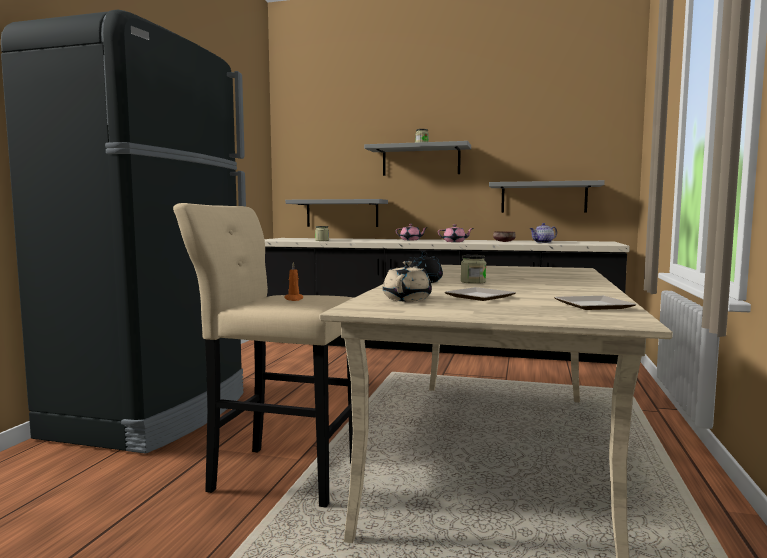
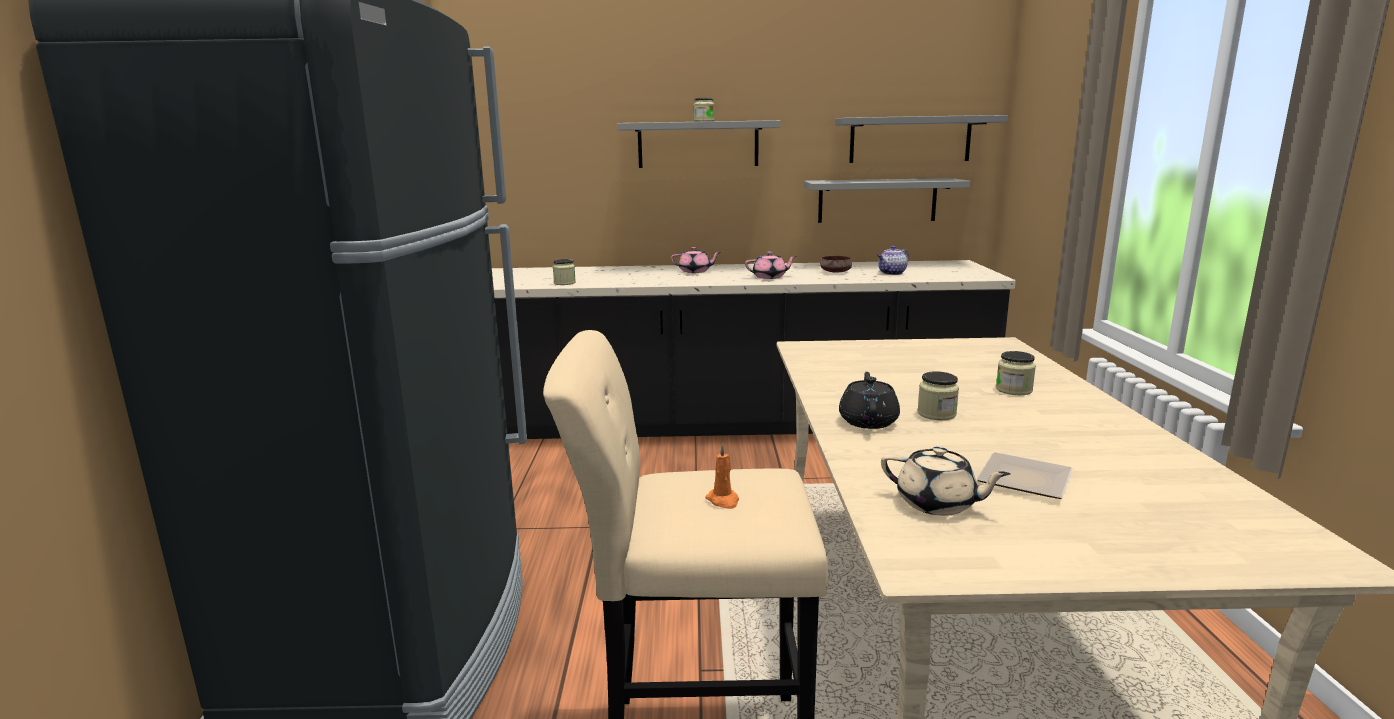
camera: 15 degrees left, 10 degrees up
grey shelf [285,199,388,227] -> grey shelf moved to [835,115,1008,163]
beige teapot [383,261,432,302] -> beige teapot turned 120 degrees clockwise [881,446,1010,516]
plate [554,296,636,310] -> none
none -> jar [996,351,1036,395]

